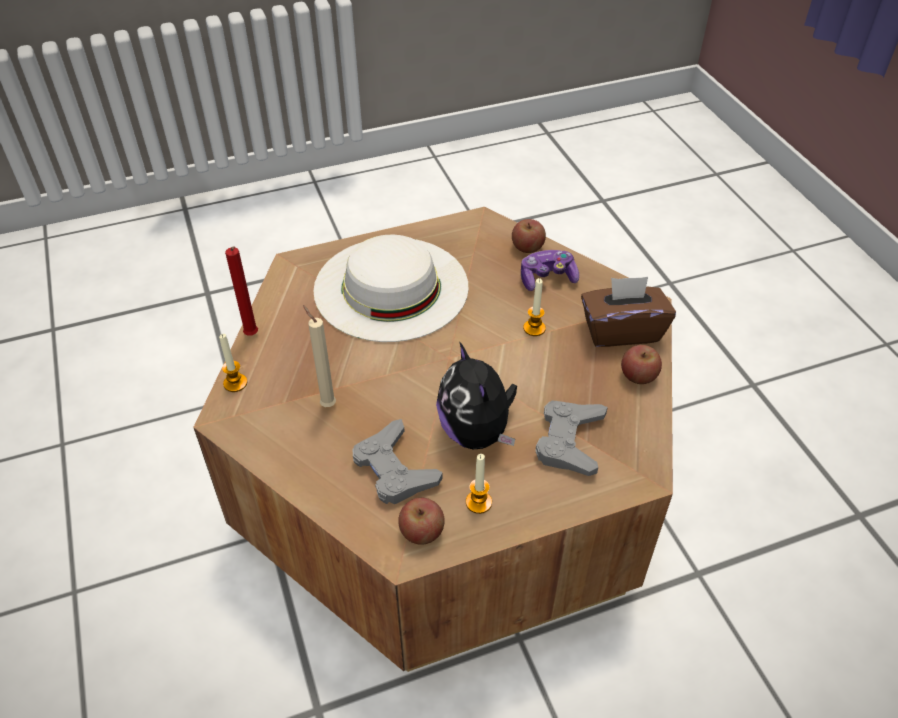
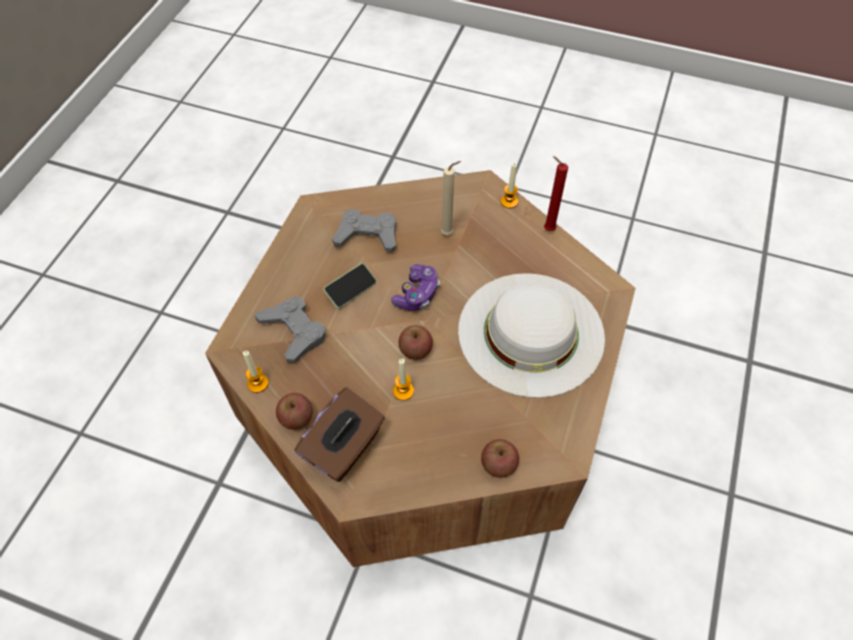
camera: 130 degrees right, 10 degrees up
apple [398,498,445,545] -> apple moved to [398,325,433,360]
plush toy [436,341,517,450] -> phone [324,263,377,308]
candle [466,454,492,514] -> candle moved to [243,351,268,393]
game controller [521,250,579,291] -> game controller moved to [391,264,440,311]

